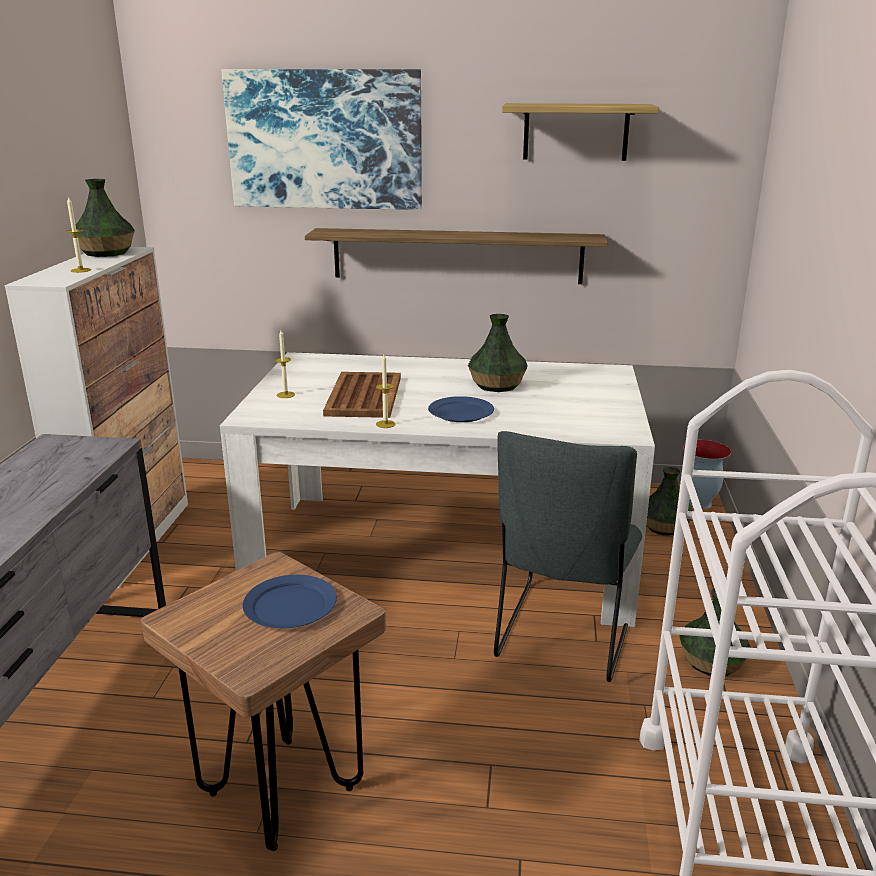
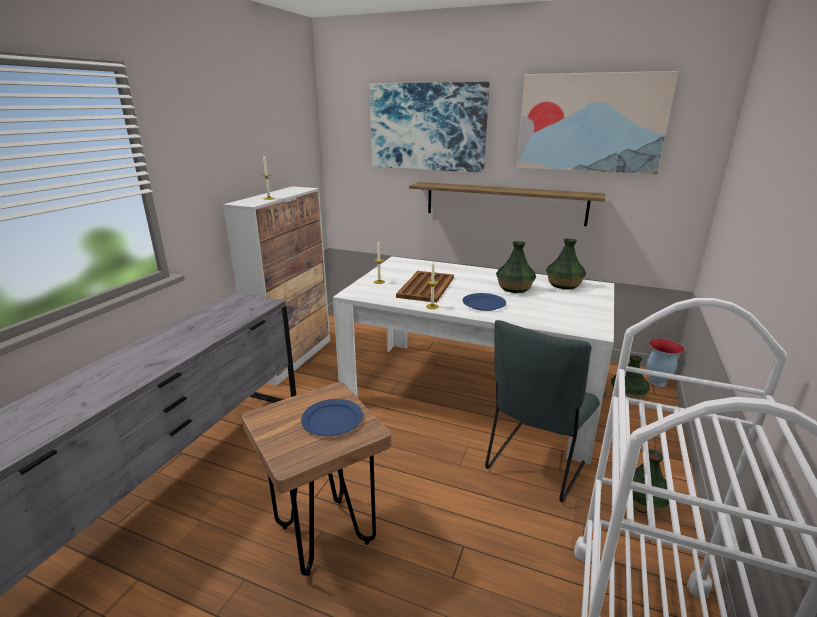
camera: 15 degrees right, 0 degrees up
vase [76,179,135,257] -> vase moved to [546,238,586,289]
shelf [502,103,659,161] -> picture [517,71,679,174]

